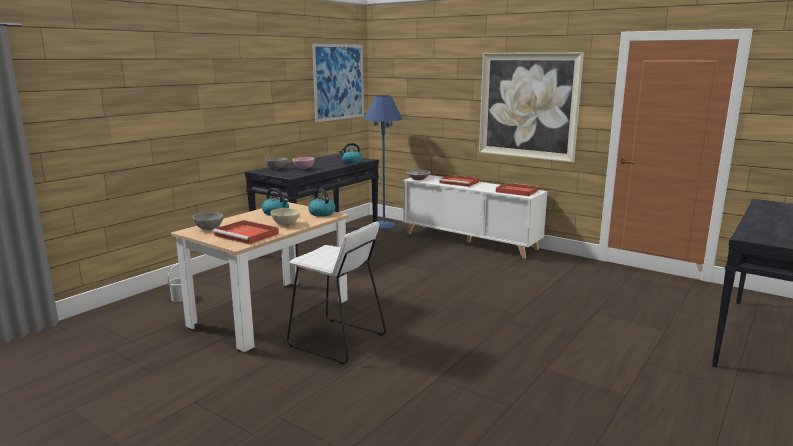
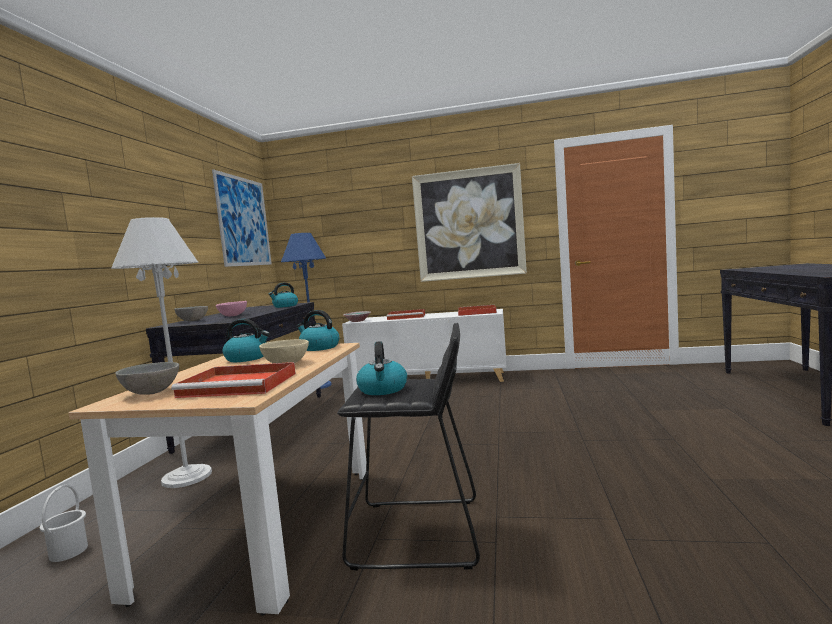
camera: 25 degrees left, 10 degrees down
white stool [287,222,386,364] -> black stool [337,323,480,570]
none -> white floor lamp [111,217,212,488]
none -> kettle [356,341,407,395]

